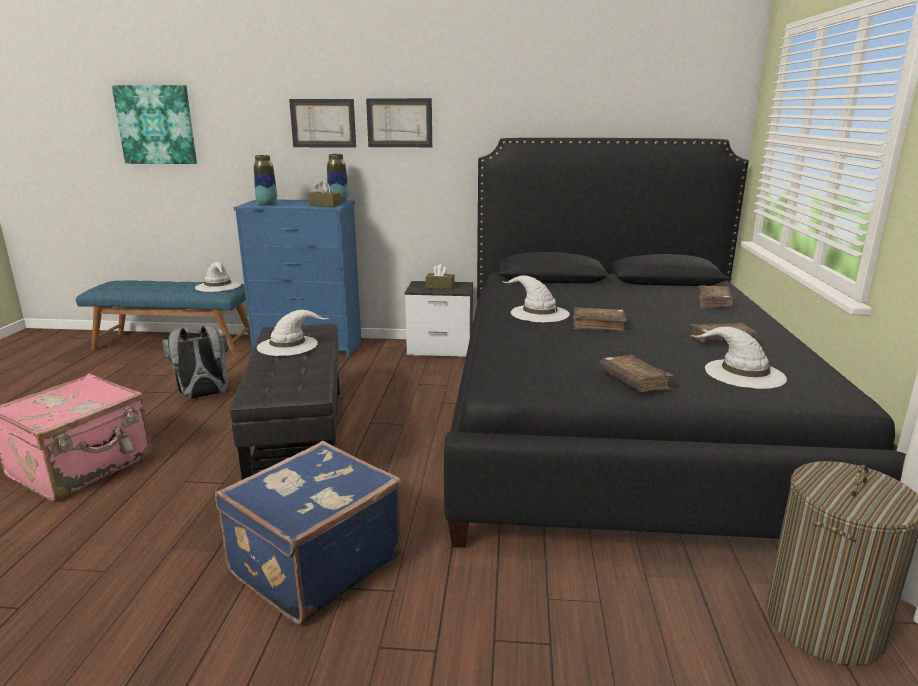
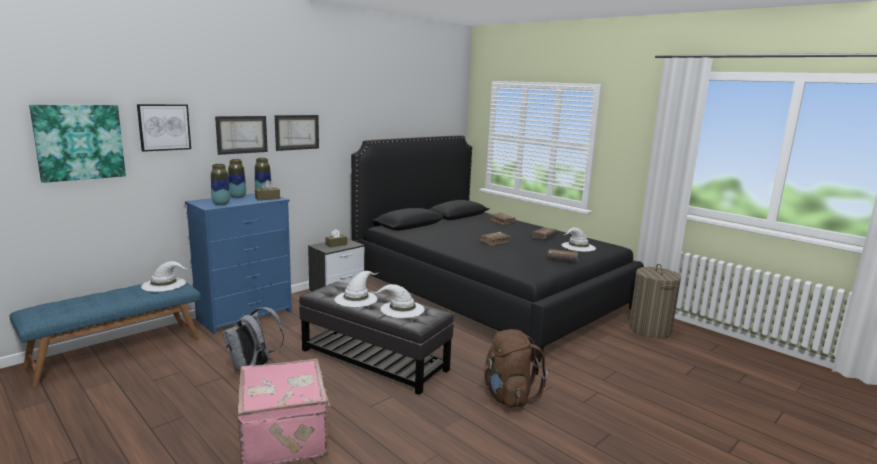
camera: 50 degrees left, 5 degrees down
blue suitcase [215,441,402,625] -> brown backpack [482,329,547,408]
white hat [502,276,570,322] -> white hat moved to [373,284,424,318]
none -> picture [137,104,191,152]
none -> vase [228,159,246,198]

